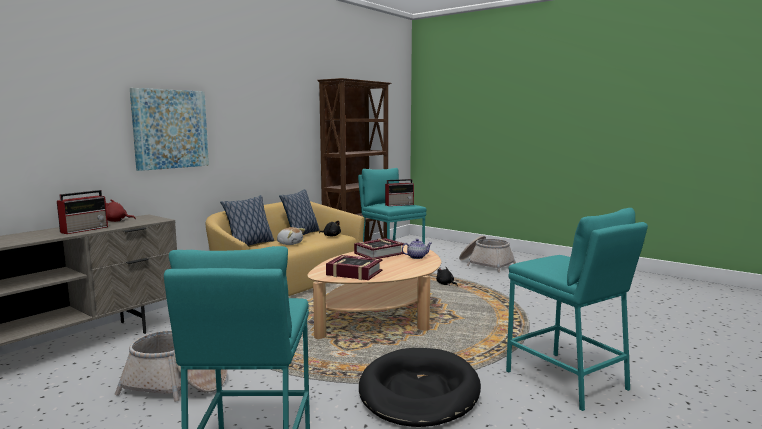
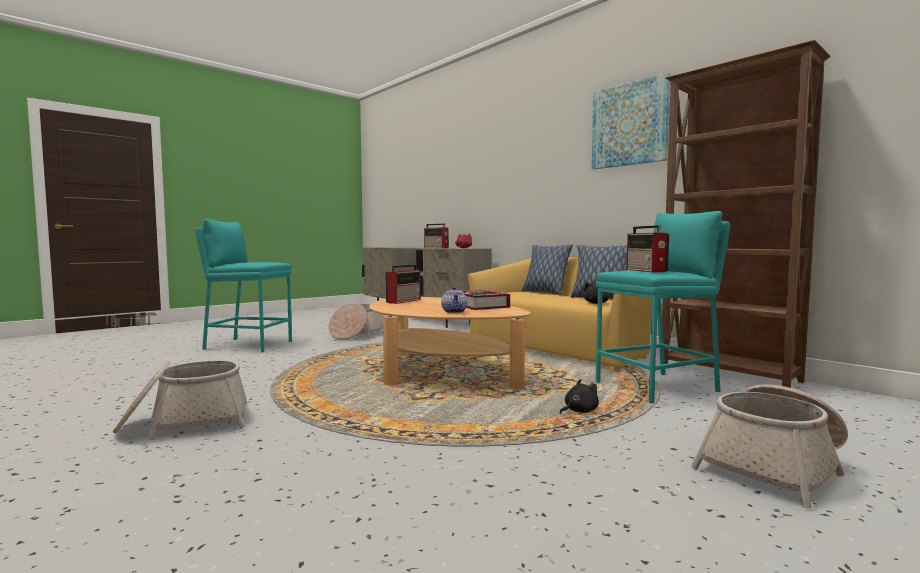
camera: 100 degrees right, 5 degrees down
picture [130,88,209,171] -> picture moved to [592,73,670,169]
plush toy [277,227,305,245] -> none
book [326,255,382,280] -> radio [386,264,421,304]
black dog bed [359,348,481,427] -> none
turquoise stool [506,208,648,411] -> basket [113,360,247,440]

